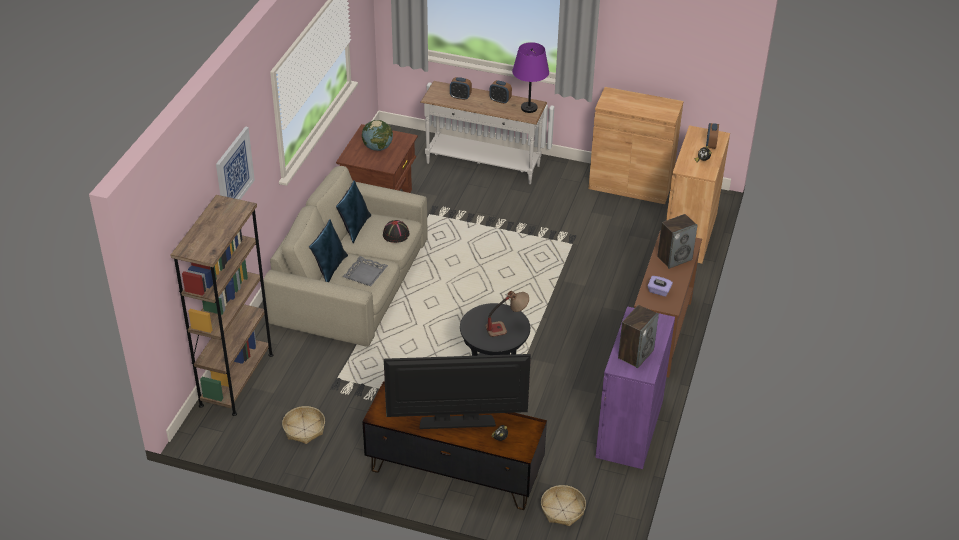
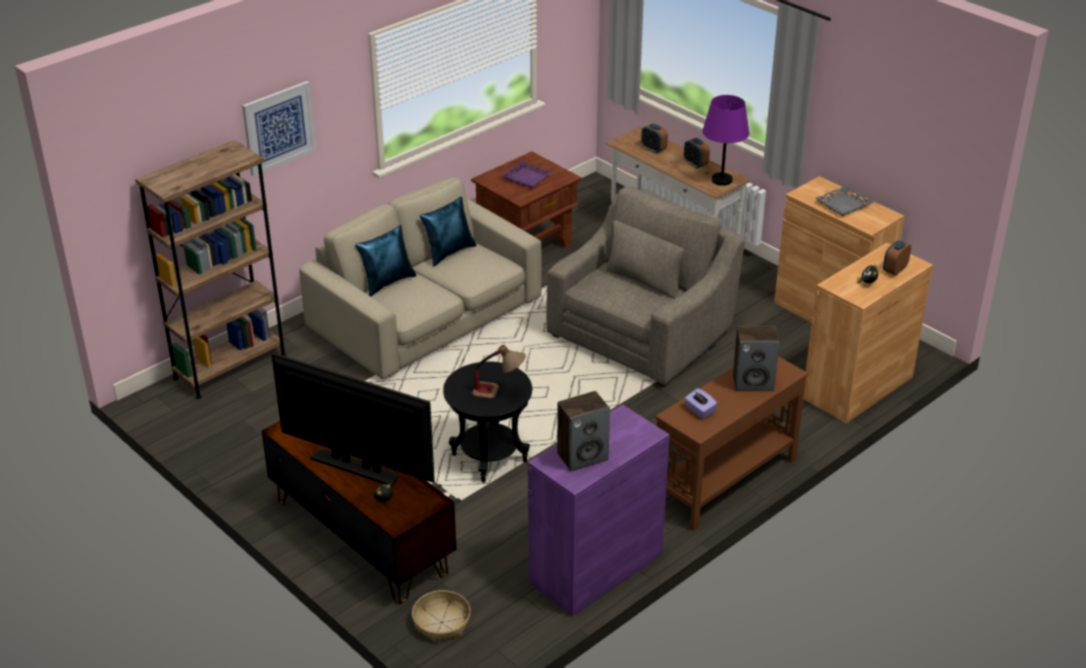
camera: 30 degrees right, 5 degrees down
basket [282,406,325,444] -> none
grey tray [342,256,388,286] -> grey tray moved to [816,186,873,216]
globe [362,120,393,151] -> purple tray [501,161,553,188]
black hat [383,220,410,243] -> none
none -> grey armchair [546,186,745,387]

